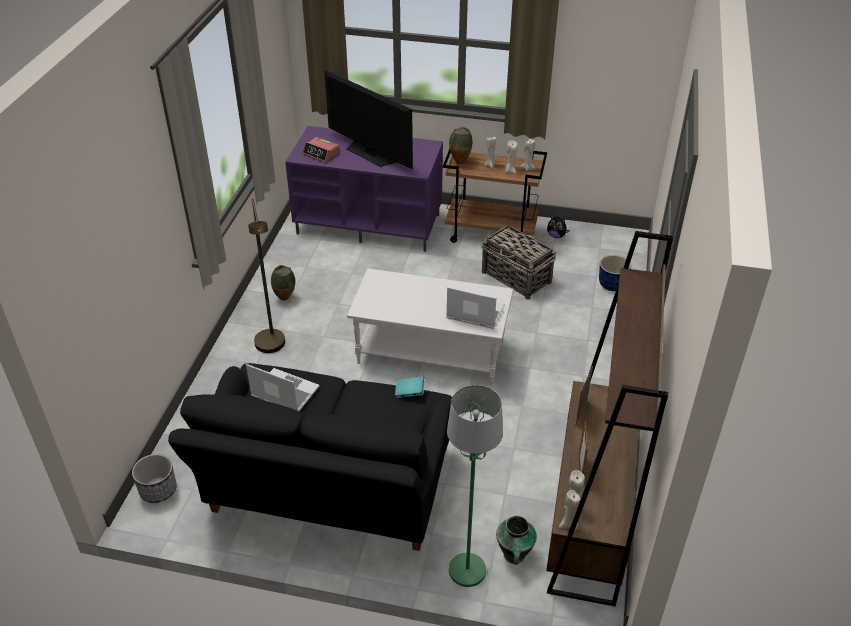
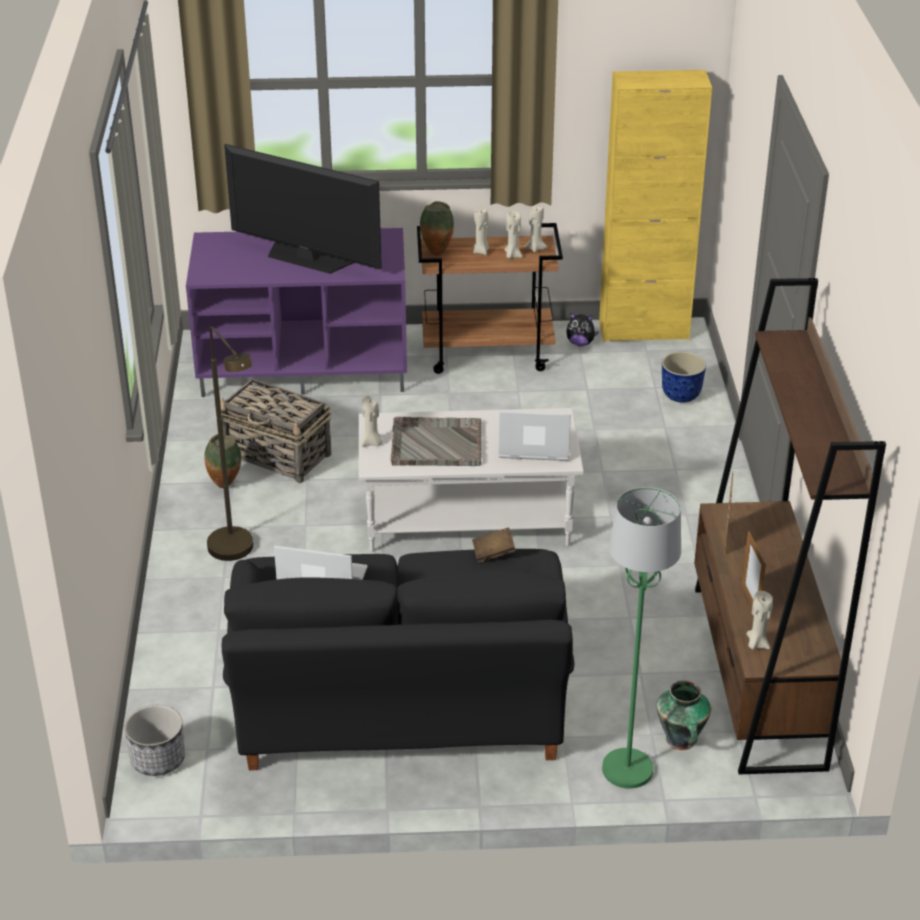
camera: 15 degrees left, 5 degrees down
alarm clock [303,137,339,163] -> none
turquoise book [395,376,425,398] -> brown book [472,528,516,563]
basket [481,225,556,300] -> basket moved to [220,379,331,483]
beige candle [559,490,581,531] -> beige candle moved to [361,396,382,447]
none -> grey tray [391,417,481,466]
none -> yellow cabinet [599,70,712,342]

